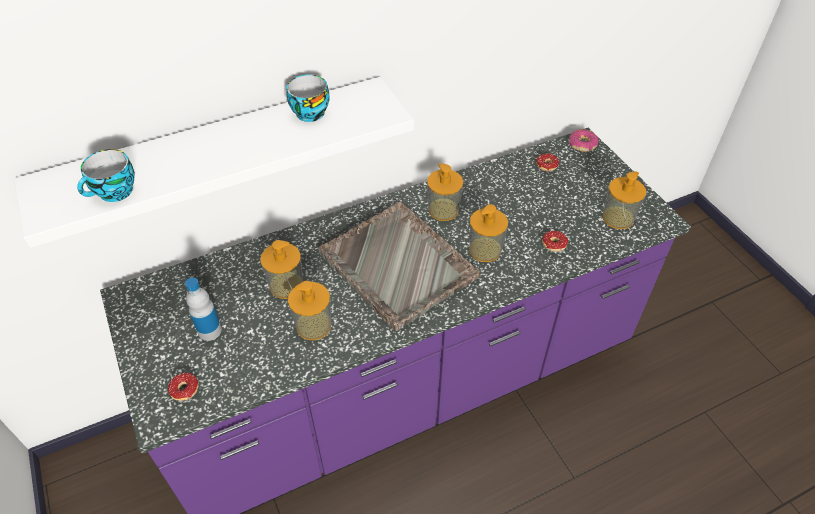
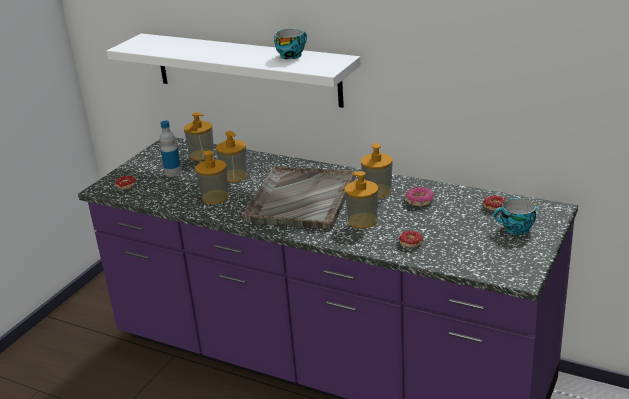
camera: 55 degrees right, 20 degrees down
cup [77,149,135,202] -> cup moved to [494,198,536,235]
donut [569,129,599,152] -> donut moved to [405,187,434,206]
soap dispenser [603,172,646,229] -> soap dispenser moved to [184,112,214,161]

